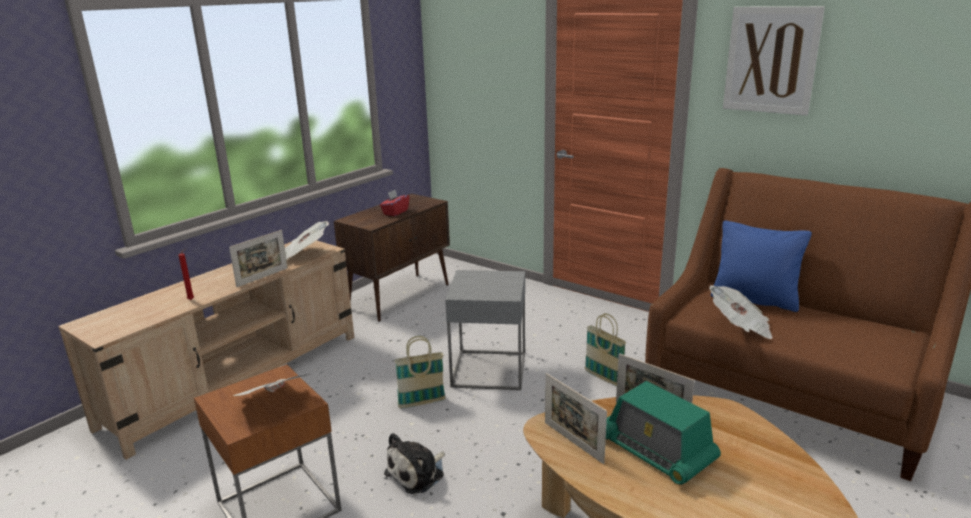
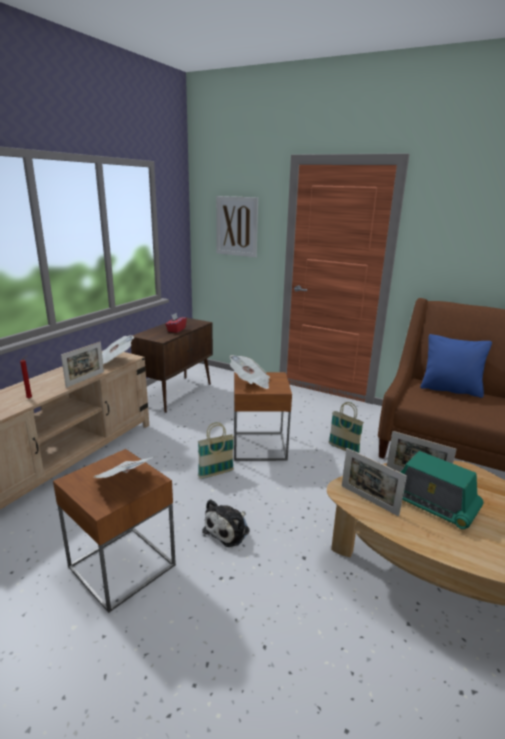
camera: 10 degrees left, 0 degrees up
grey side table [445,270,525,390] -> brown side table [234,372,292,461]
newspaper [709,285,772,339] -> newspaper moved to [230,355,270,389]
picture [723,6,825,116] -> picture moved to [216,196,258,257]

